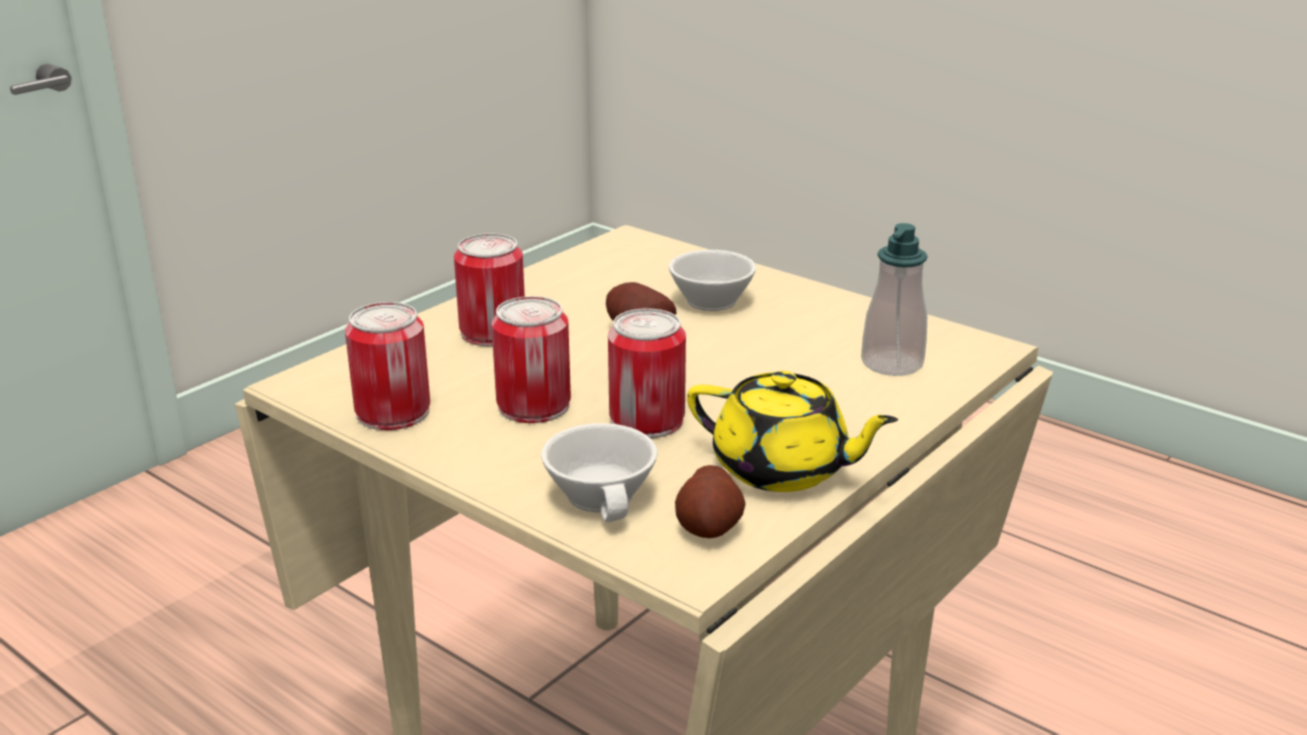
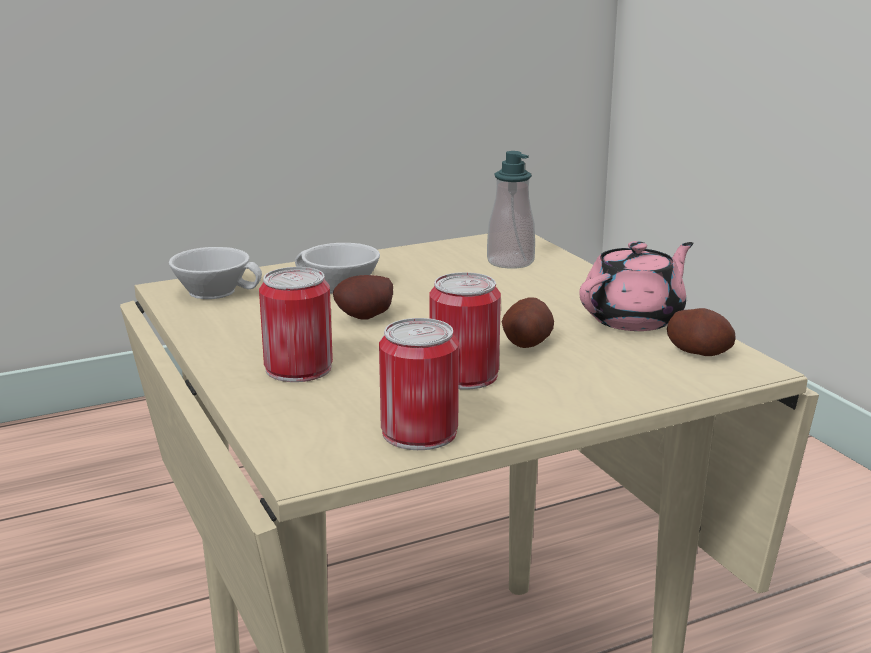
camera: 65 degrees left, 5 degrees down
white cup [541,423,657,522] -> white cup moved to [169,247,262,299]
can [608,308,686,438] -> potato [502,297,554,348]
yellow teapot [687,371,898,492] -> pink teapot [579,241,693,331]

